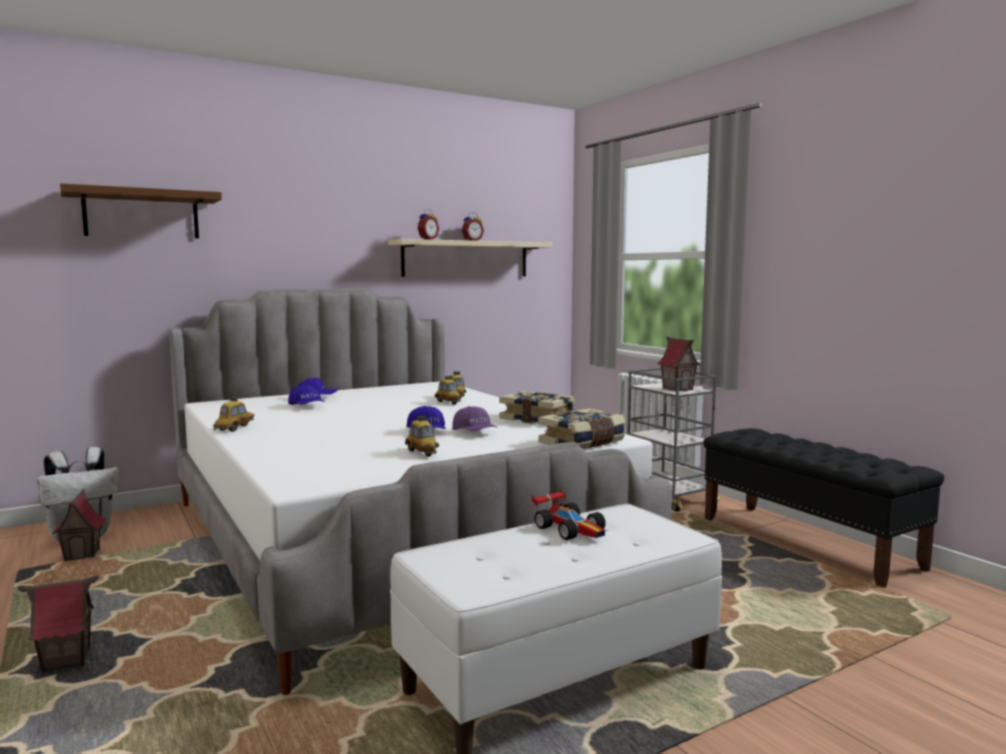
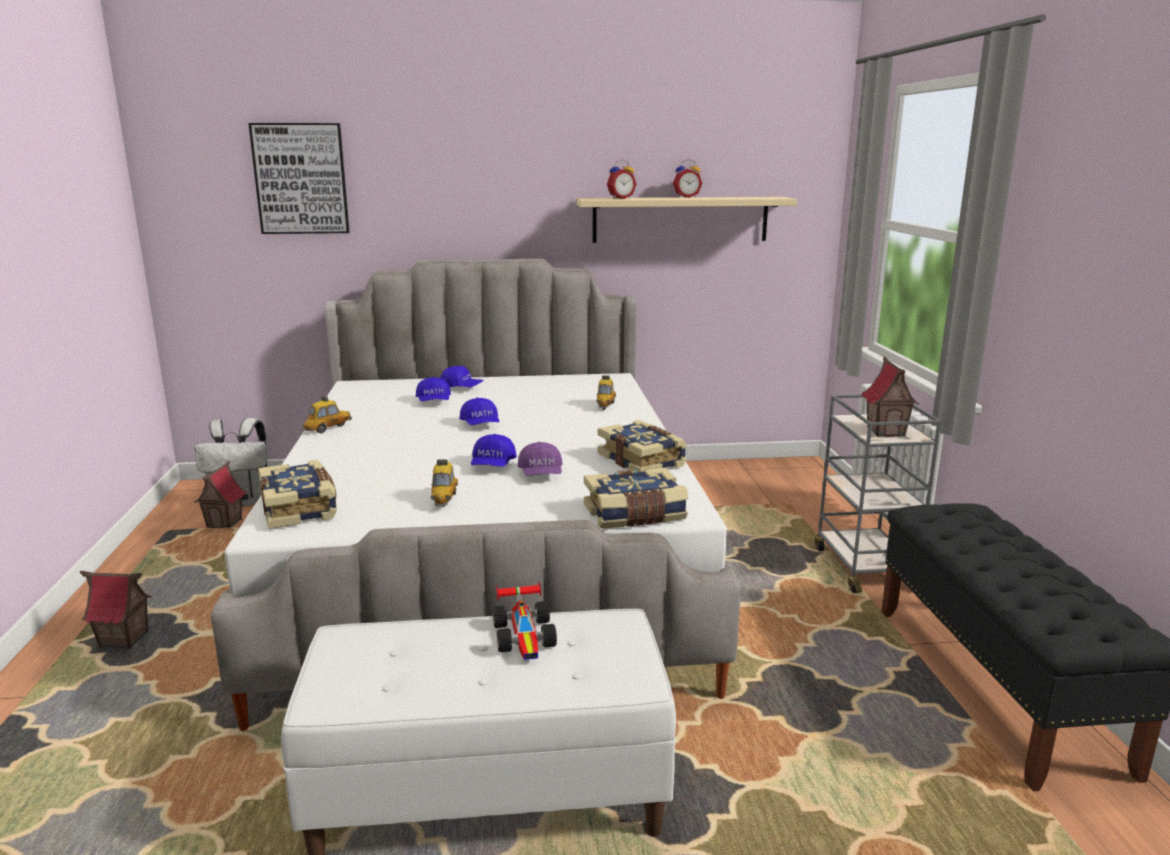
camera: 25 degrees right, 10 degrees up
brown shelf [60,183,222,238] -> picture [248,123,349,234]
toy car [435,376,462,405] -> none
none -> book [258,460,337,529]
none -> blue cap [460,398,500,425]

